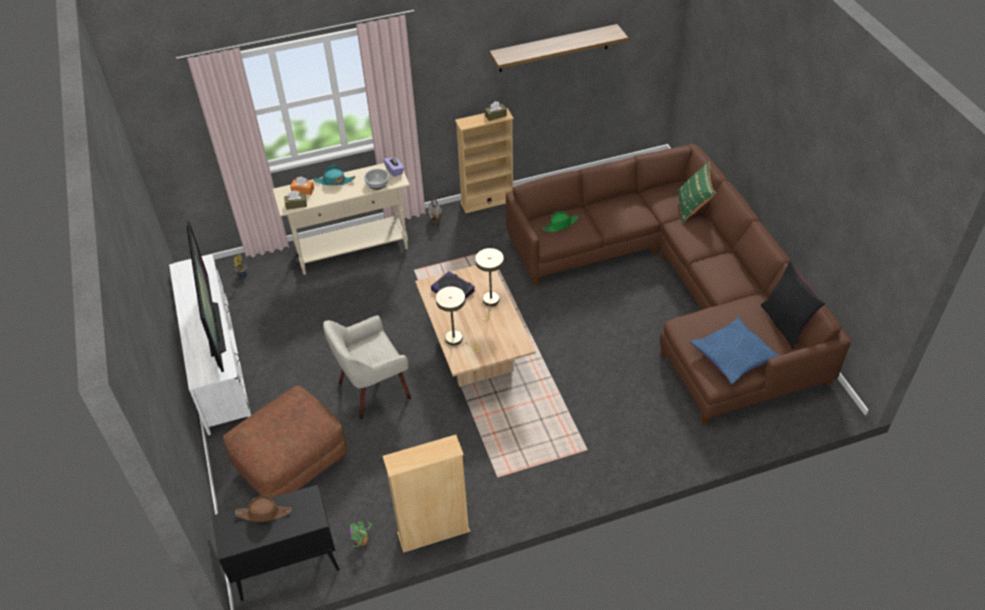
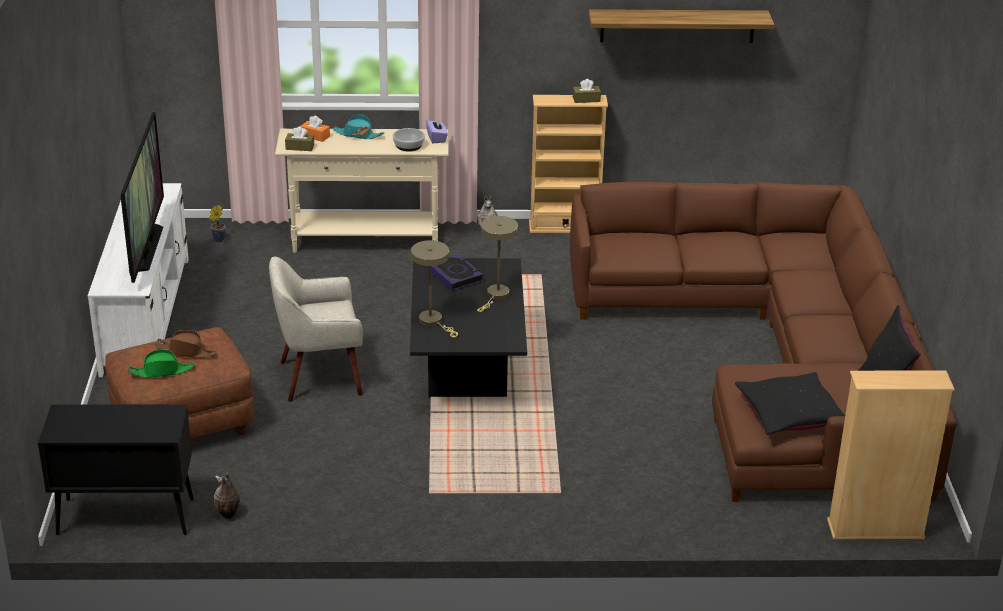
camera: 15 degrees right, 15 degrees down
brown hat [235,496,291,522] -> brown hat moved to [155,330,217,358]
potted plant [350,521,372,547] -> vase [214,472,240,520]
beige bookcase [382,435,470,553] -> beige bookcase moved to [827,371,955,539]
beige coffee table [415,265,536,387] -> black coffee table [410,258,527,398]
green hat [542,211,579,232] -> green hat moved to [128,349,195,378]
green pillow [677,161,716,224] -> none
blue pillow [690,317,780,384] -> black pillow [735,372,845,435]

